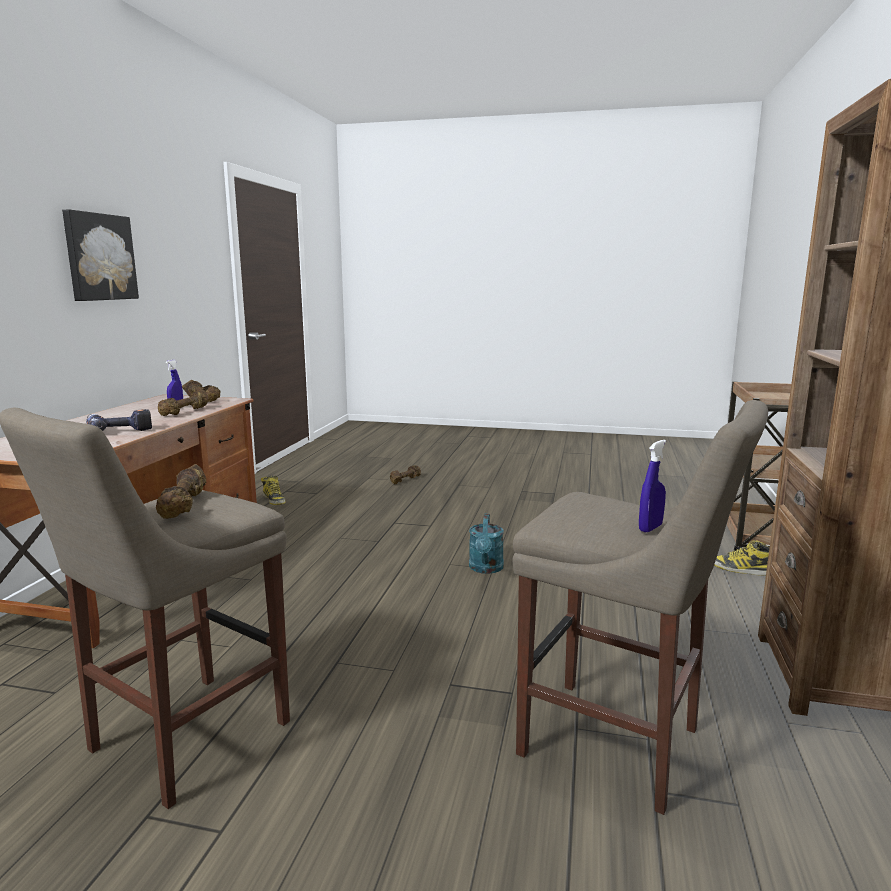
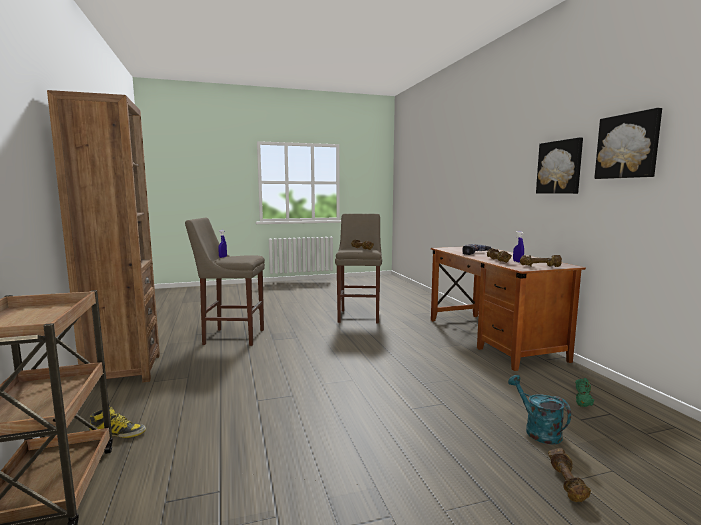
camera: 150 degrees right, 5 degrees down
boot [261,476,285,505] -> green dumbbell [575,378,594,407]
turquoise watering can [469,514,504,574] -> turquoise watering can moved to [508,375,571,444]
none -> picture [594,108,662,179]

